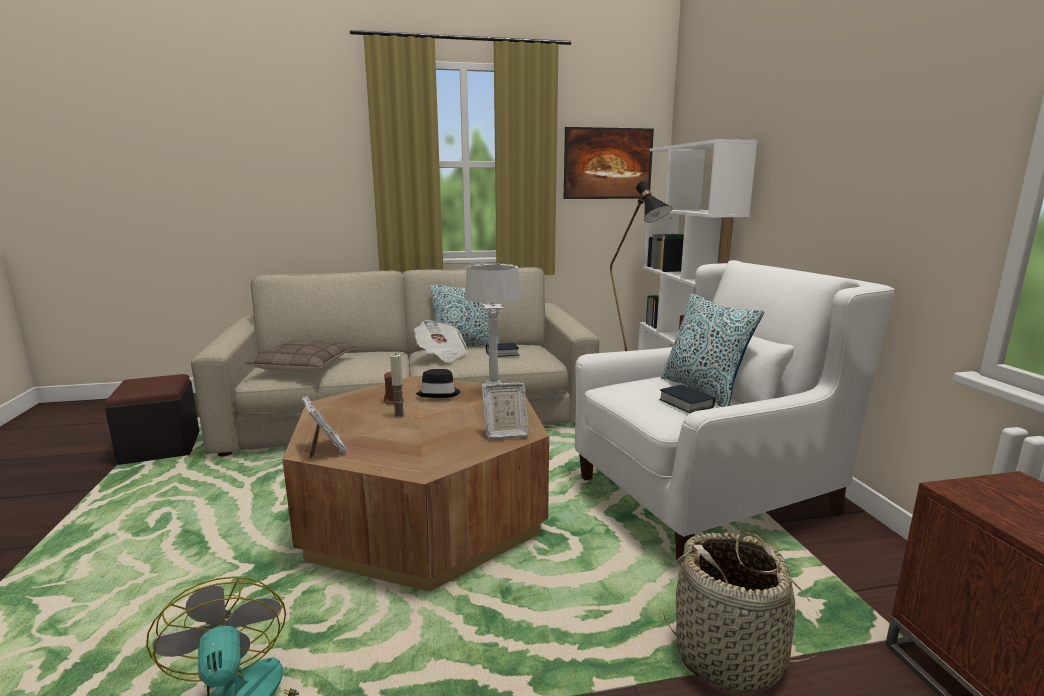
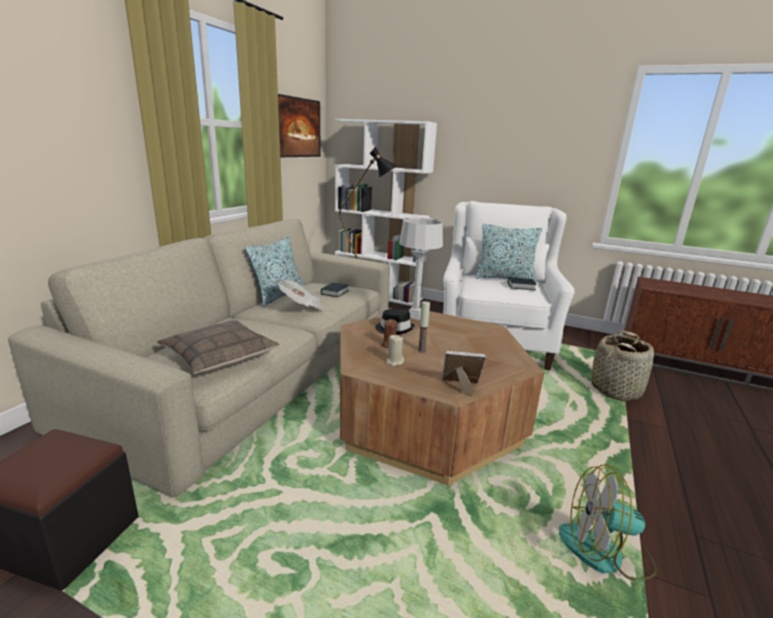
camera: 55 degrees left, 5 degrees up
picture frame [481,383,528,440] -> none
none -> beige candle [386,335,404,366]

